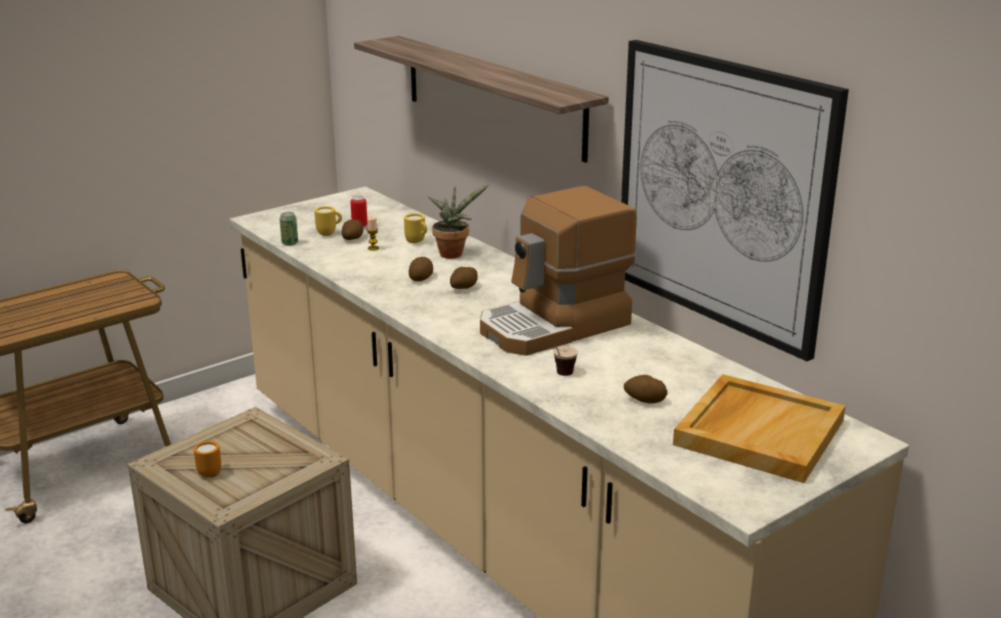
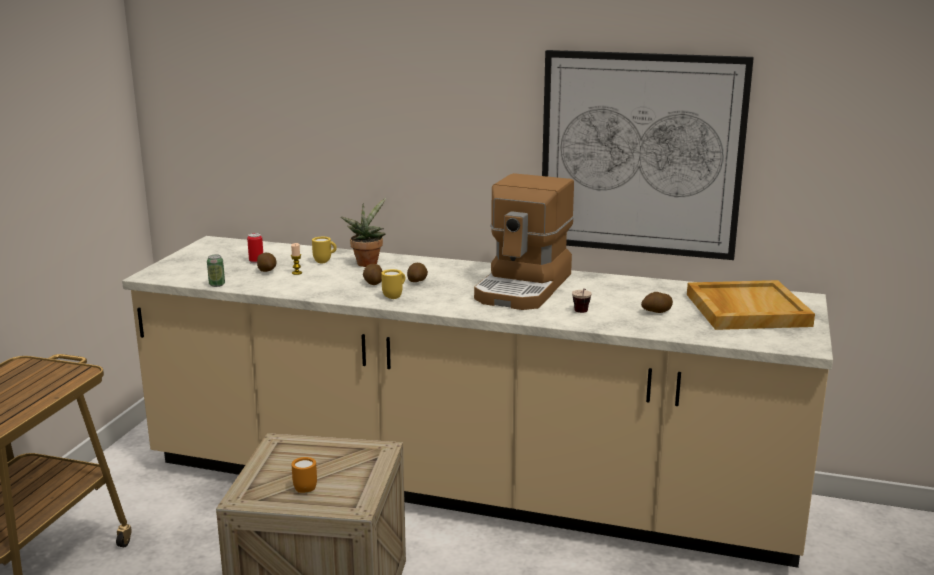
camera: 35 degrees left, 5 degrees down
yellow mug [314,206,342,236] -> yellow mug moved to [381,269,405,299]
shelf [354,36,609,163] -> none

